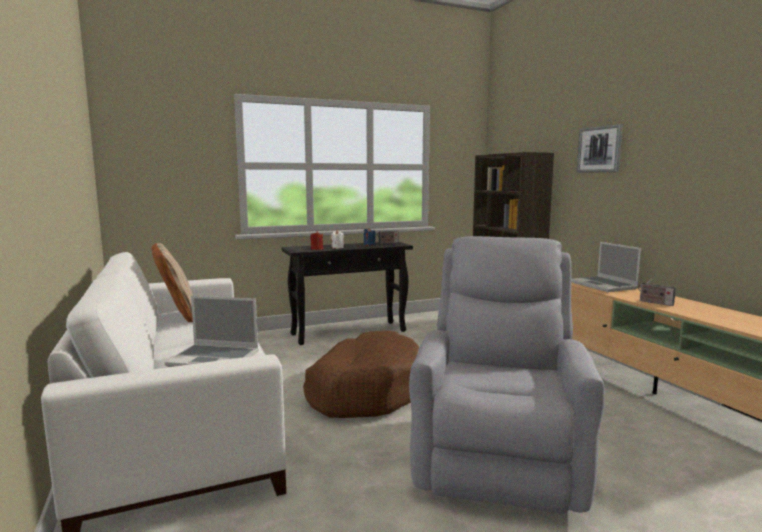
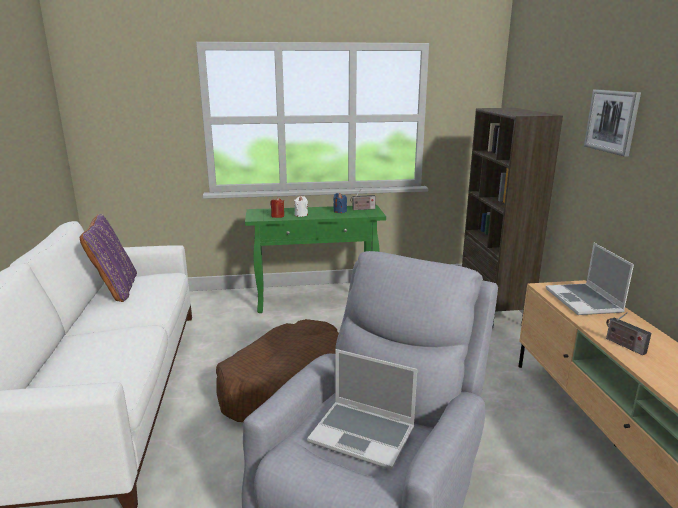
camera: 15 degrees right, 10 degrees up
beige pillow [151,243,193,322] -> purple pillow [80,214,137,302]
laptop [165,296,259,367] -> laptop moved to [307,349,417,470]
black console table [281,242,413,345] -> green console table [245,205,386,313]

